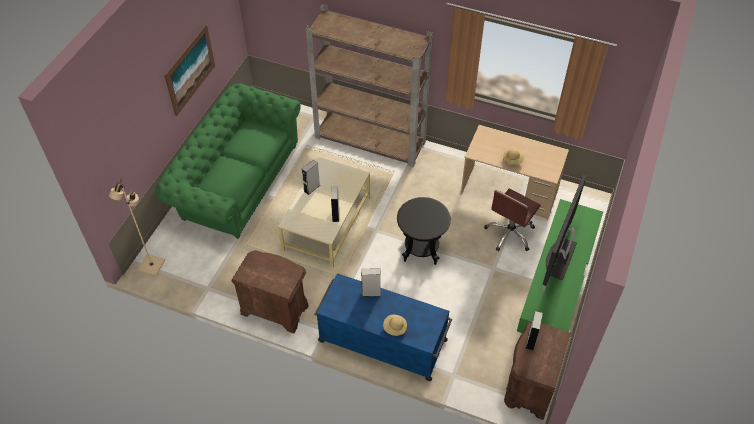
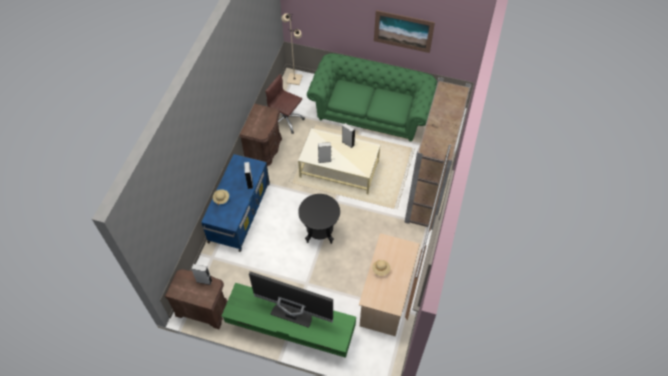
camera: 85 degrees right, 5 degrees up
brown office chair [484,188,541,252] -> brown office chair moved to [265,74,305,134]

